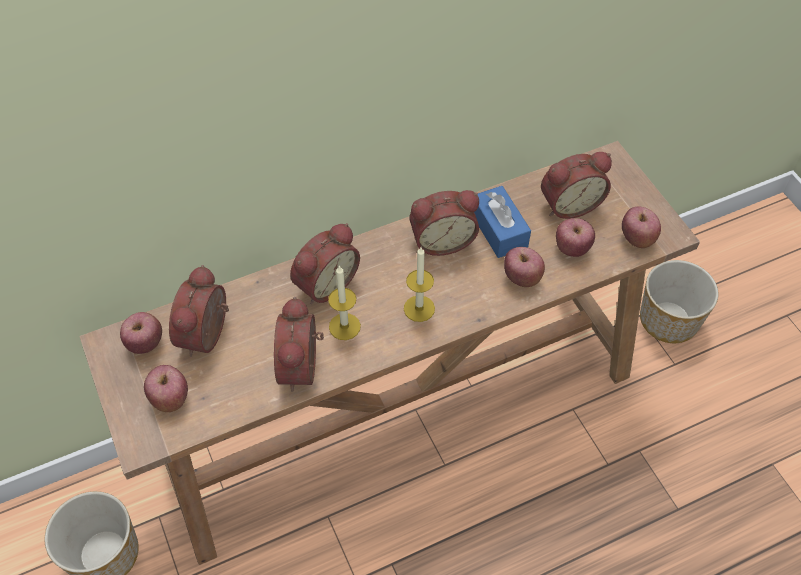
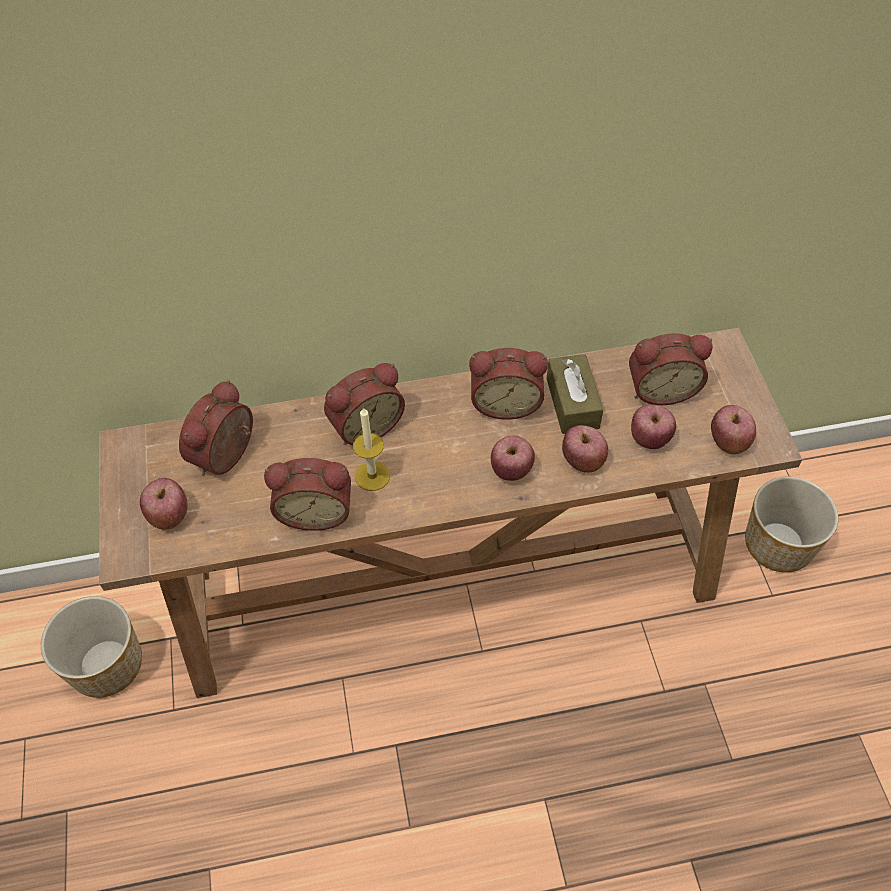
camera: 15 degrees right, 0 degrees up
apple [120,312,162,354] -> apple moved to [491,436,535,481]
alarm clock [274,297,324,392] -> alarm clock turned 105 degrees counterclockwise [264,458,351,531]
candle [404,247,435,322] -> none
blue tissue box [474,186,531,258] -> brown tissue box [546,354,603,434]

